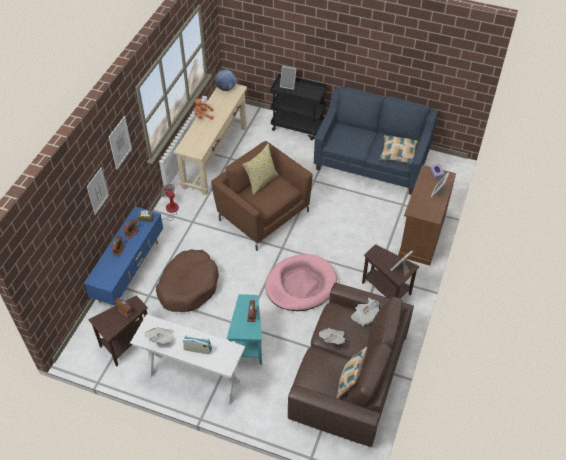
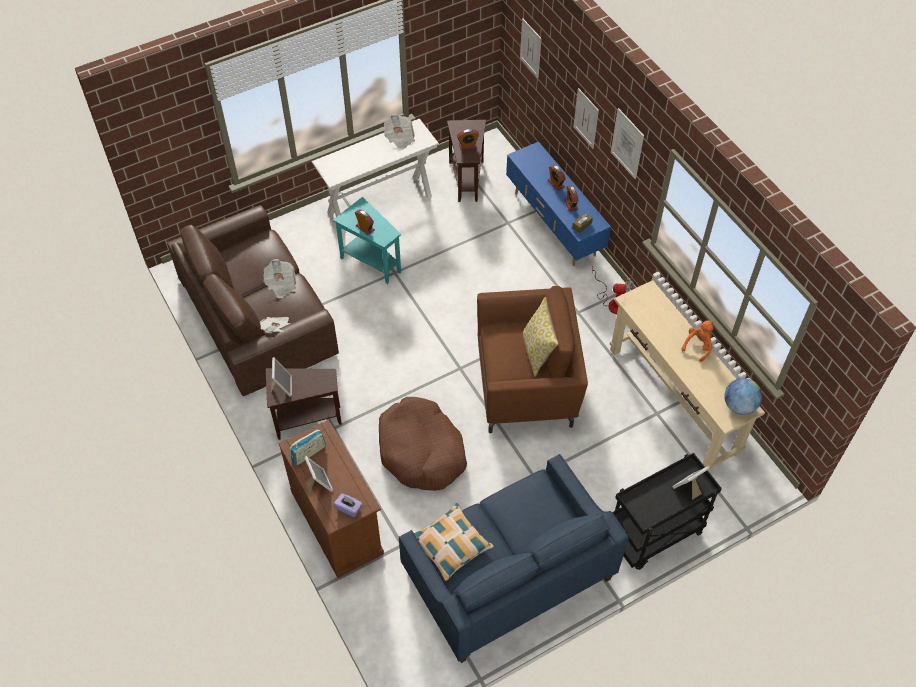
camera: 130 degrees right, 5 degrees up
brown dog bed [156,249,219,312] -> brown dog bed moved to [379,397,467,491]
radio [183,335,212,354] -> radio moved to [290,429,326,465]
pink dog bed [265,254,337,311] -> none
pillow [337,347,367,398] -> none
none -> picture [520,18,542,78]

